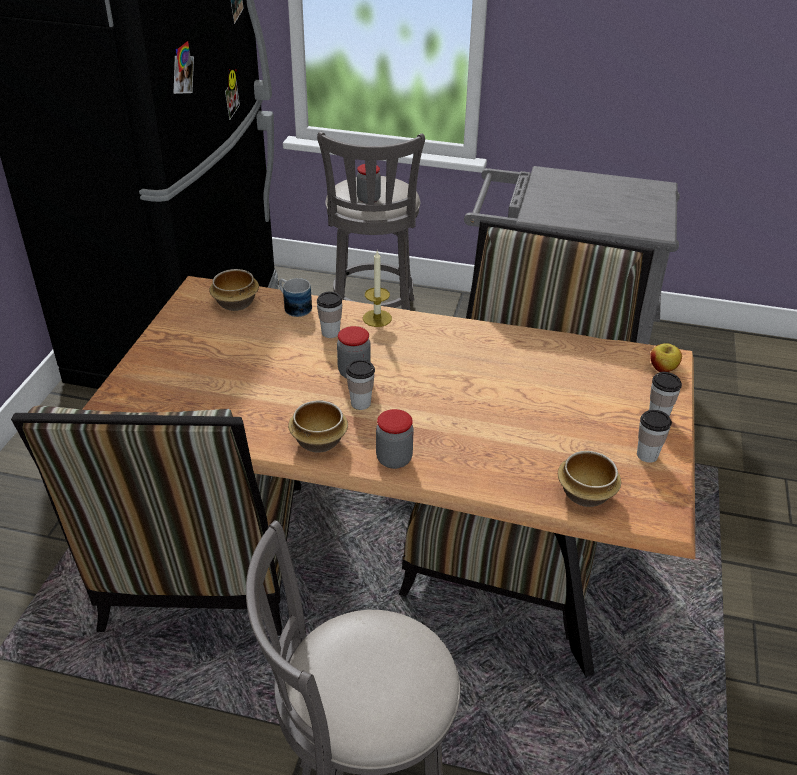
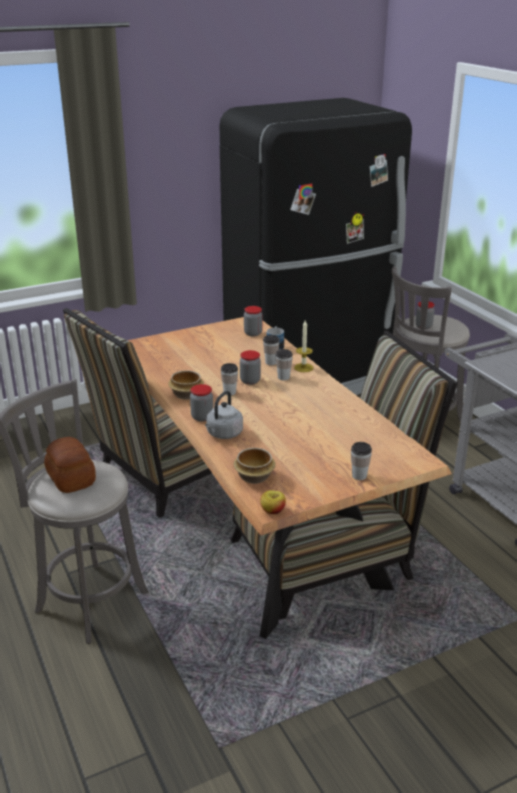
camera: 50 degrees right, 10 degrees down
bowl [209,269,259,311] -> jar [244,306,263,336]
cup [637,410,672,463] -> cup moved to [276,349,293,380]
apple [650,343,682,372] -> apple moved to [260,490,286,514]
none -> bread [44,437,96,493]
none -> grey kettle [205,391,243,439]

